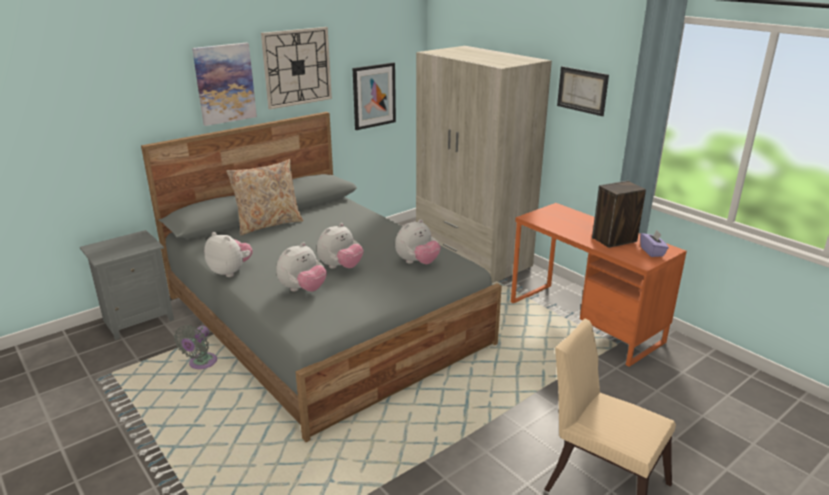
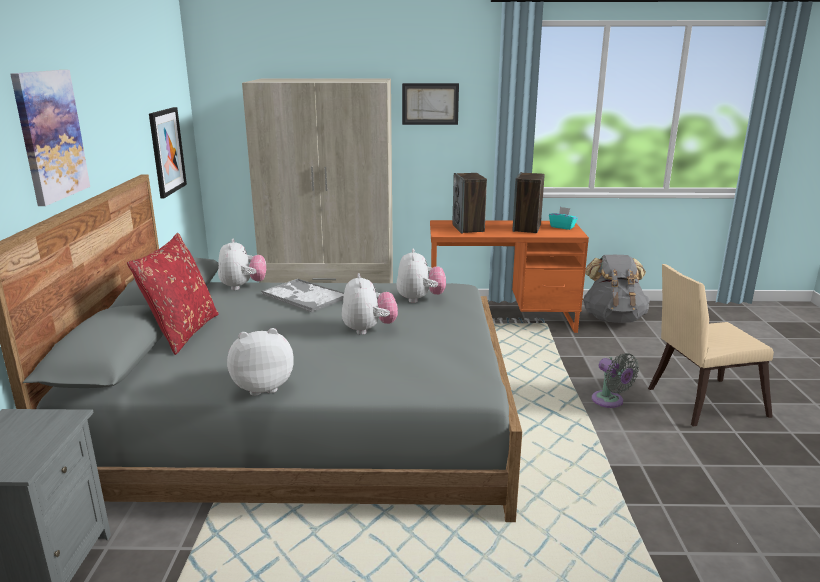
camera: 50 degrees left, 5 degrees down
grey fan [174,325,217,369] -> grey fan moved to [592,353,639,408]
beige pillow [226,159,303,235] -> red pillow [127,233,219,355]
wall clock [261,27,332,109] -> none
plush toy [276,242,327,292] -> plush toy moved to [218,239,266,290]
purple tissue box [640,230,669,257] -> turquoise tissue box [549,207,578,230]
none -> tray [261,278,344,312]
none -> speaker [452,173,487,233]
none -> grey backpack [582,255,650,323]

